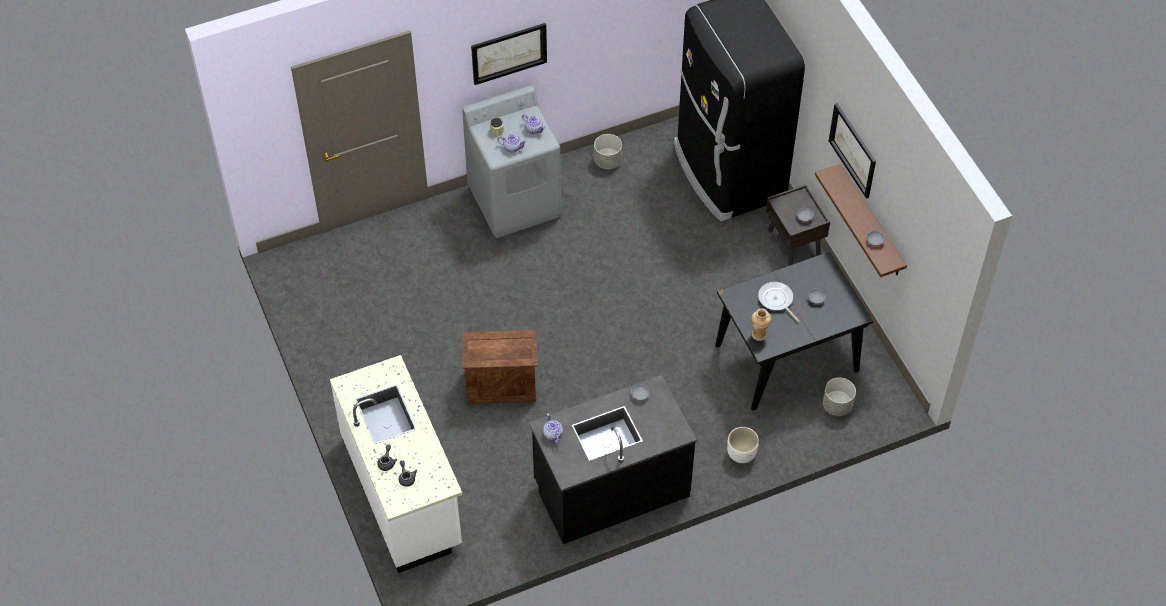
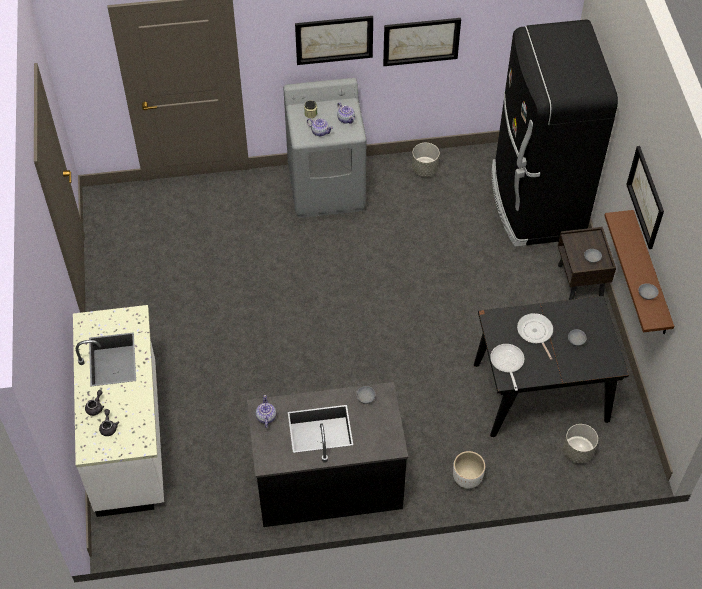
camera: 15 degrees right, 0 degrees up
crate [463,330,537,404] -> none
vase [751,308,771,341] -> frying pan [490,344,524,391]
none -> picture [383,18,461,66]

